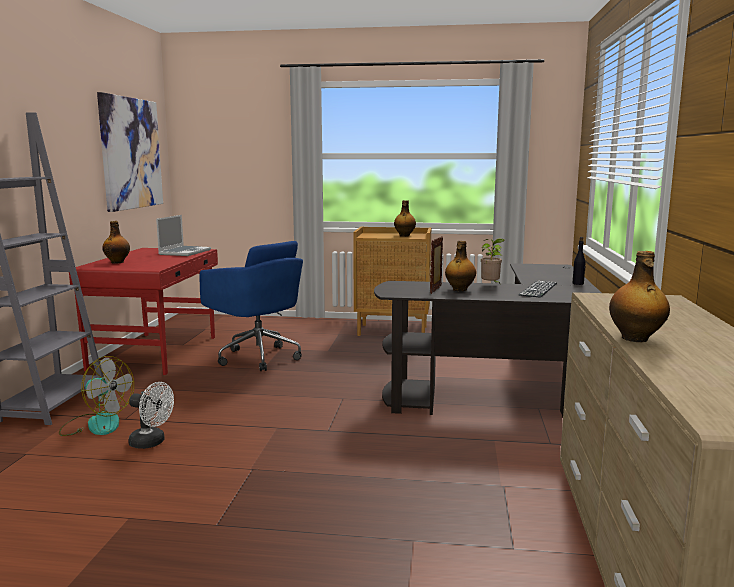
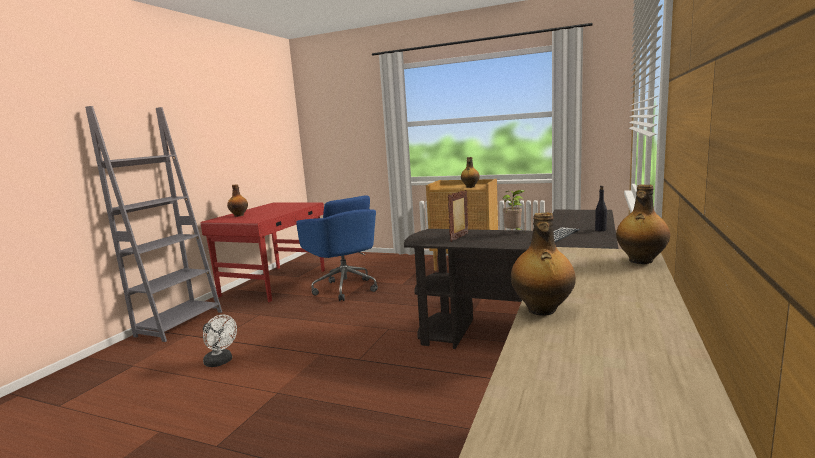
camera: 15 degrees right, 0 degrees up
fan [59,356,134,436] -> none
picture [97,92,163,212] -> none
laptop [156,215,211,256] -> none
bottle [445,241,476,291] -> bottle moved to [616,185,670,264]

